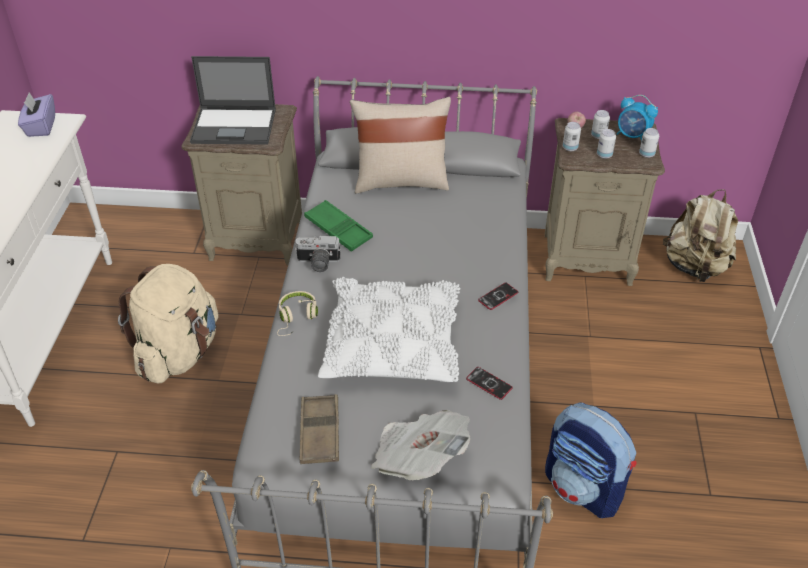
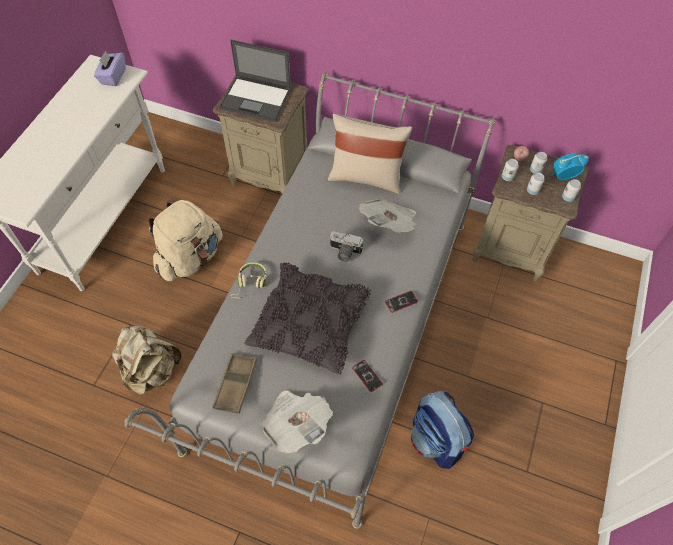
camera: 15 degrees right, 15 degrees up
camera [295,236,340,272] -> camera moved to [329,231,363,262]
green tray [304,200,373,252] -> none
white pillow [318,277,460,382] -> black pillow [244,262,371,374]
alarm clock [616,95,658,141] -> alarm clock turned 120 degrees clockwise [552,154,589,180]
beige backpack [663,189,738,282] -> beige backpack moved to [112,325,182,395]
none -> newspaper [359,199,417,233]

